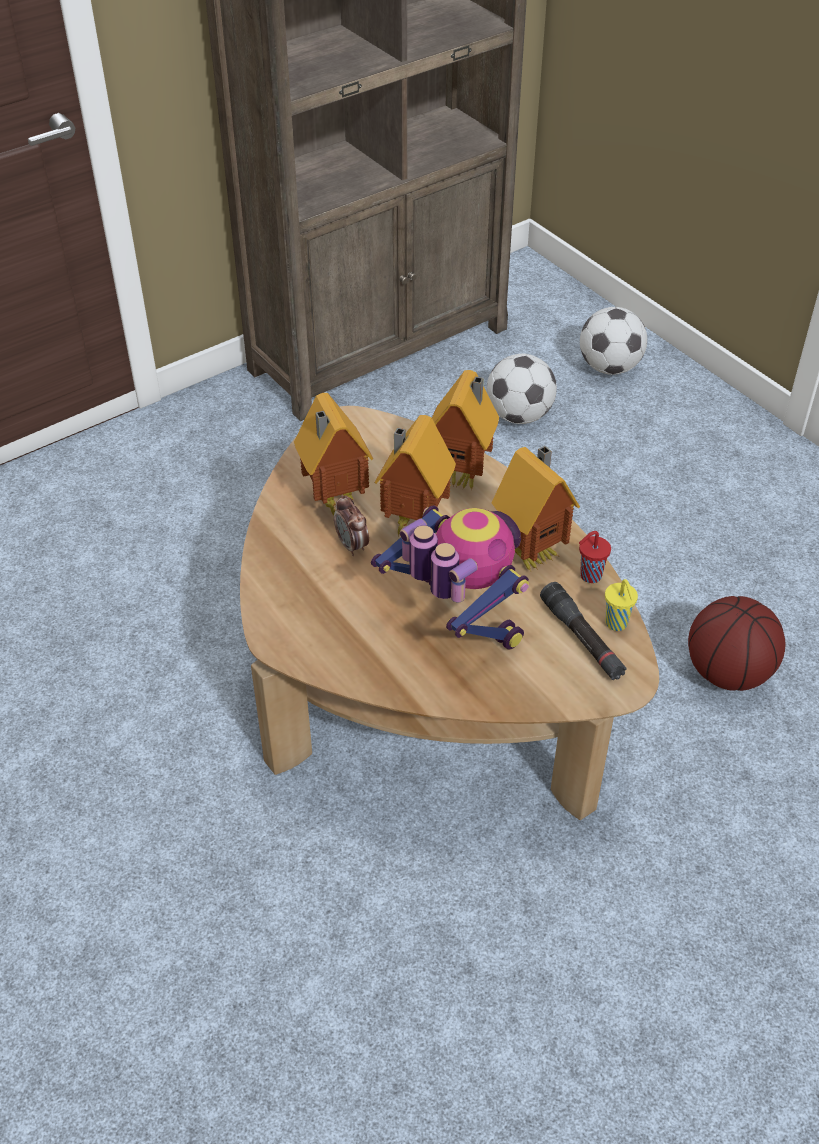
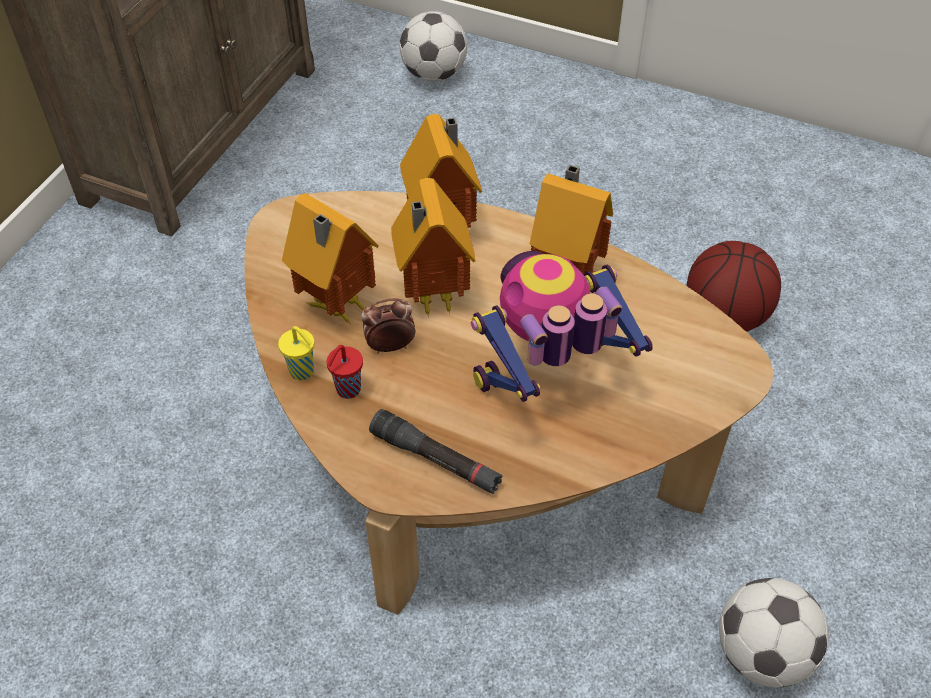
camera: 30 degrees left, 5 degrees up
alarm clock [334,495,369,556] -> alarm clock turned 135 degrees clockwise [361,298,415,354]
toy robot [371,505,529,650] -> toy robot turned 45 degrees counterclockwise [471,251,653,402]
football [487,354,557,424] -> football moved to [719,578,829,687]
black flashlight [540,582,627,680] -> black flashlight moved to [369,409,503,494]
red cup [579,531,611,583] -> red cup moved to [326,345,363,399]
yellow cup [605,579,638,631] -> yellow cup moved to [278,326,315,380]

